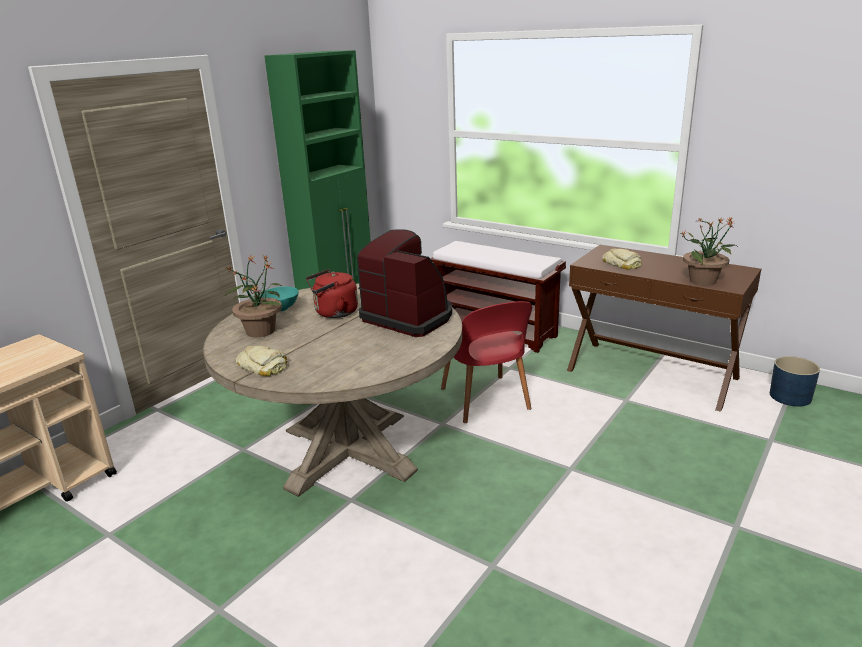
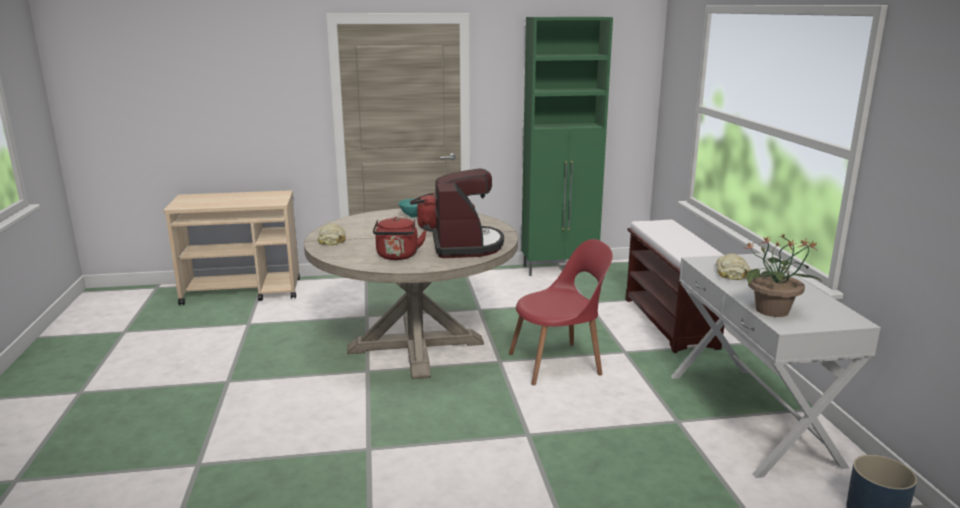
camera: 45 degrees right, 5 degrees down
potted plant [224,254,283,337] -> none
red chair [441,301,532,423] -> red chair turned 135 degrees counterclockwise [509,239,613,385]
brown console table [567,245,761,412] -> white console table [671,253,881,478]
none -> red kettle [373,217,427,260]

